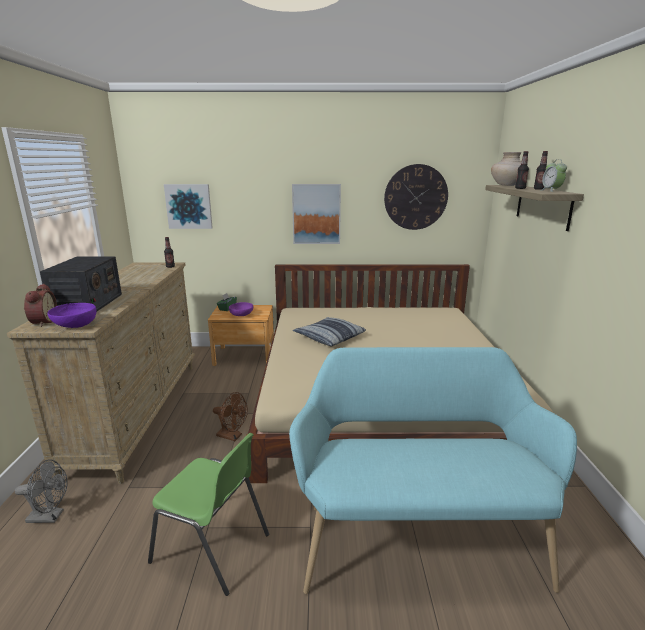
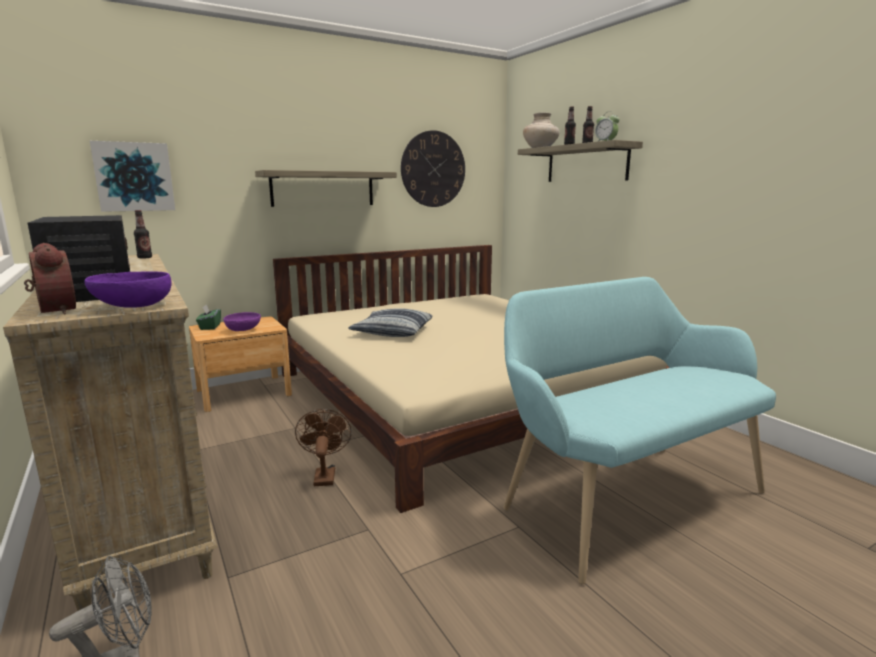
camera: 30 degrees left, 5 degrees down
green chair [148,433,269,596] -> none
brown fan [213,392,248,441] -> brown fan turned 90 degrees counterclockwise [295,409,351,486]
picture [292,184,341,244] -> shelf [255,170,397,207]

